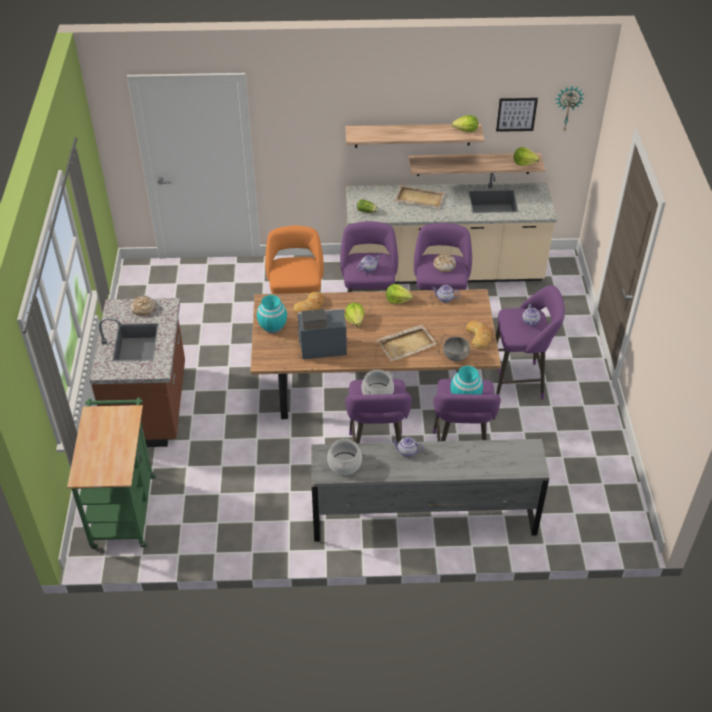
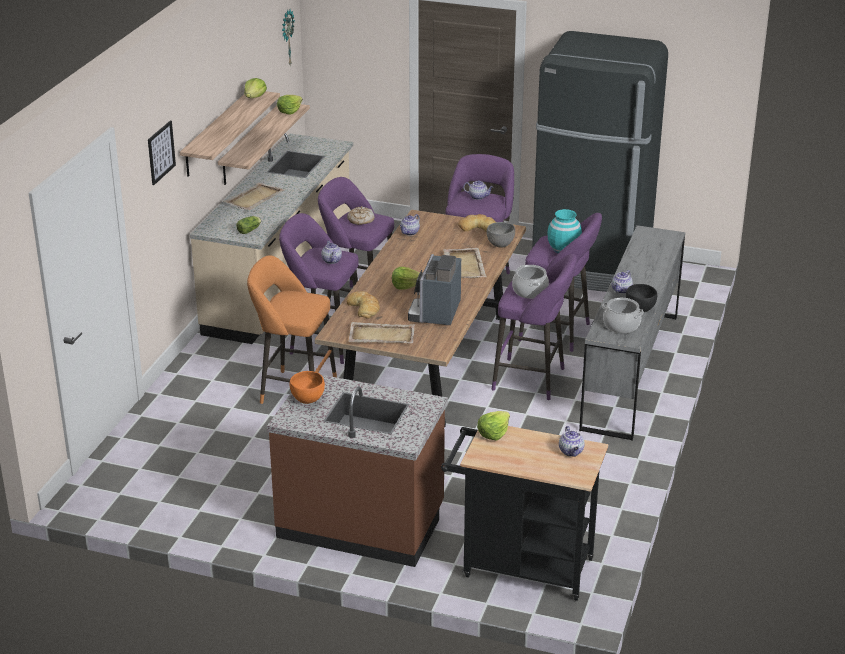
camera: 70 degrees left, 15 degrees down
green cart [67,398,156,549] -> black cart [441,426,608,601]
bread [130,296,156,316] -> orange bowl [289,371,325,404]
turquoise vase [257,295,287,333] -> beige tray [348,322,415,344]
lettuce [386,284,413,304] -> lettuce moved to [477,411,510,441]
picture [496,98,538,132] -> picture moved to [148,121,176,185]
none -> black fridge [532,31,668,292]
none -> teapot [559,426,585,457]
none -> black bowl [626,284,657,312]

